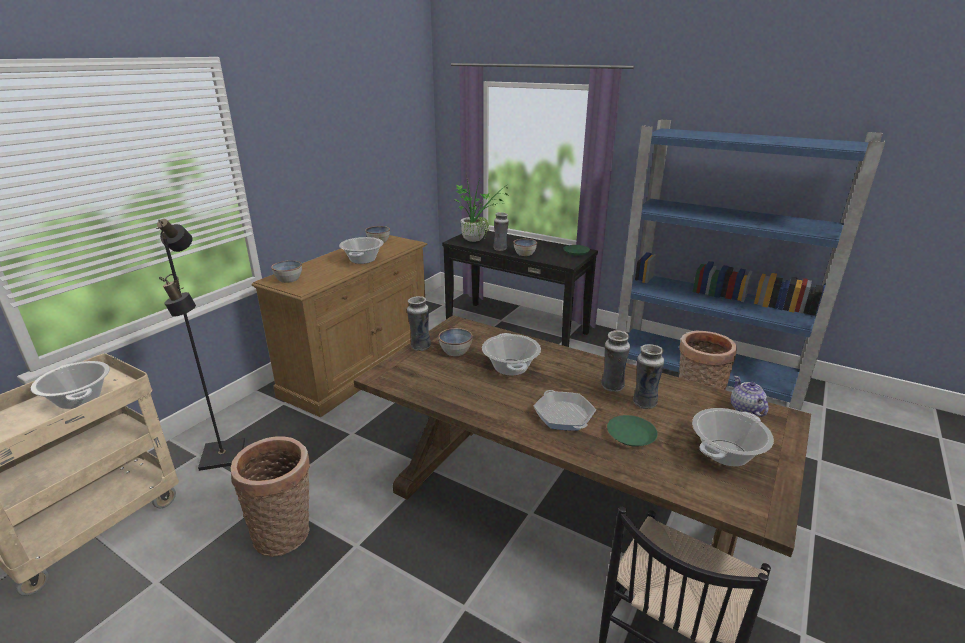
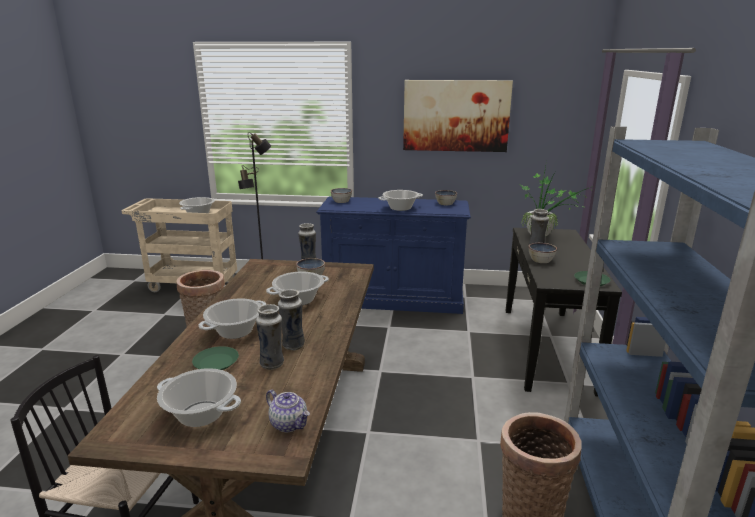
camera: 65 degrees right, 5 degrees down
brown cabinet [251,235,427,417] -> blue cabinet [316,196,471,314]
frying pan [534,390,596,431] -> cooking pot [198,298,266,339]
teapot [731,376,769,417] -> teapot turned 75 degrees clockwise [266,390,310,432]
none -> picture [403,80,513,152]

